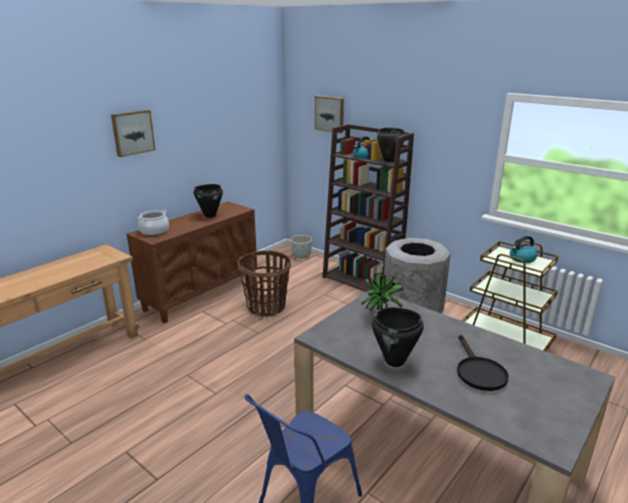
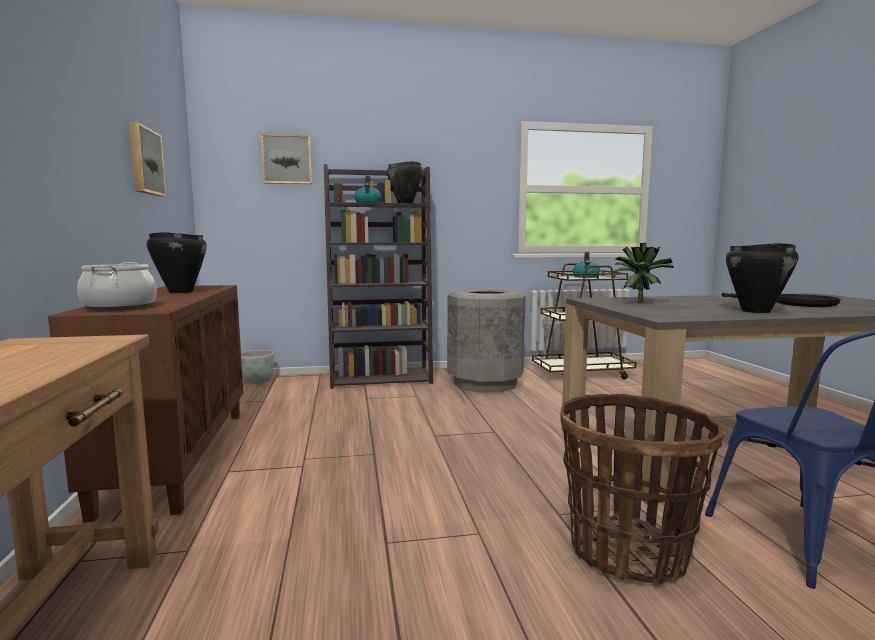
camera: 50 degrees left, 15 degrees down
picture [111,110,156,157] -> picture moved to [129,122,166,197]
basket [238,250,291,316] -> basket moved to [560,394,724,585]

